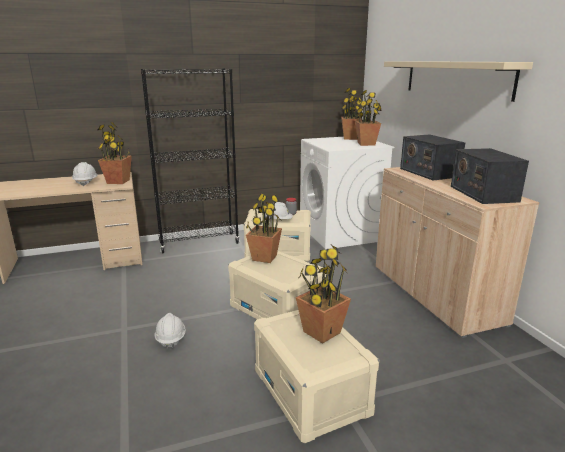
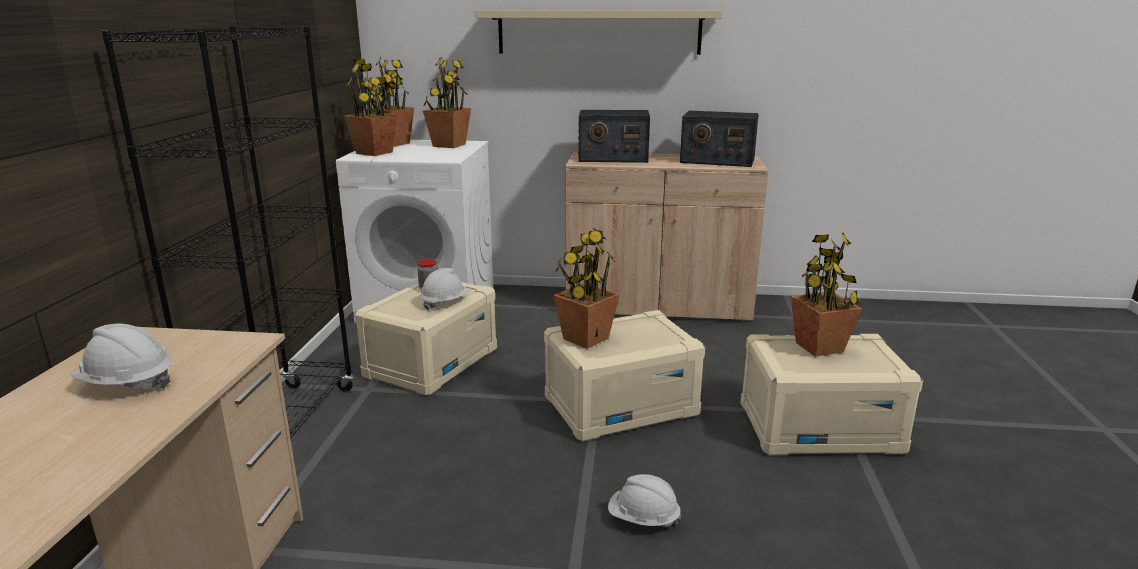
camera: 65 degrees left, 0 degrees up
potted plant [98,122,132,184] -> potted plant moved to [344,59,398,156]

